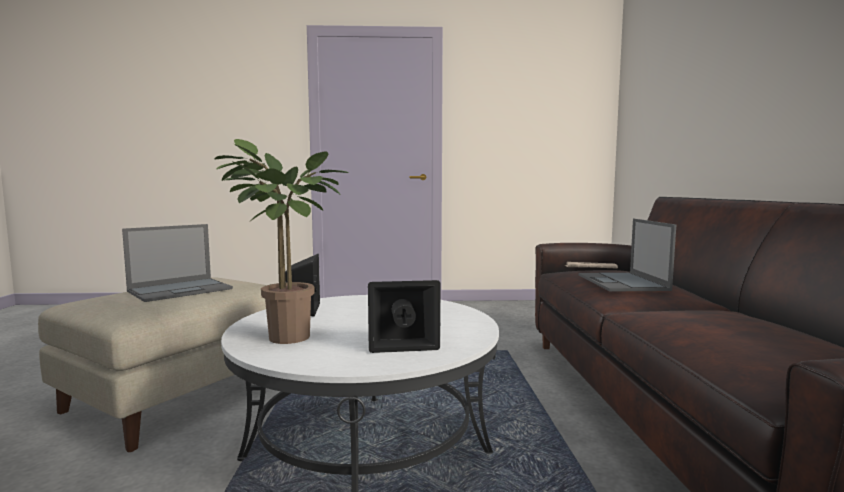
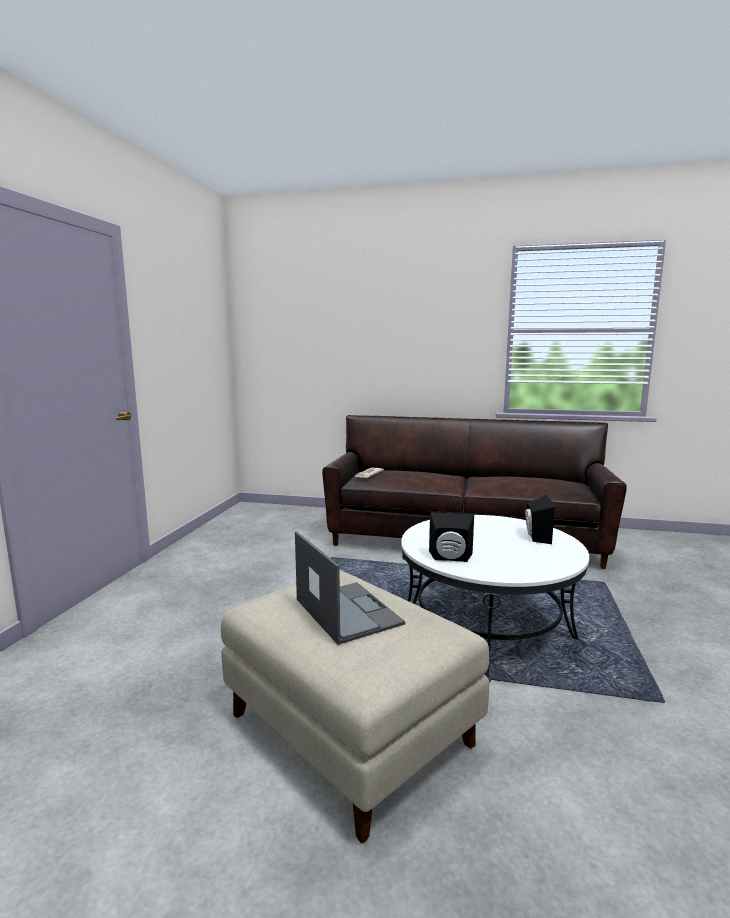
camera: 75 degrees left, 5 degrees up
potted plant [215,139,349,344] -> none
laptop [578,219,676,292] -> none

